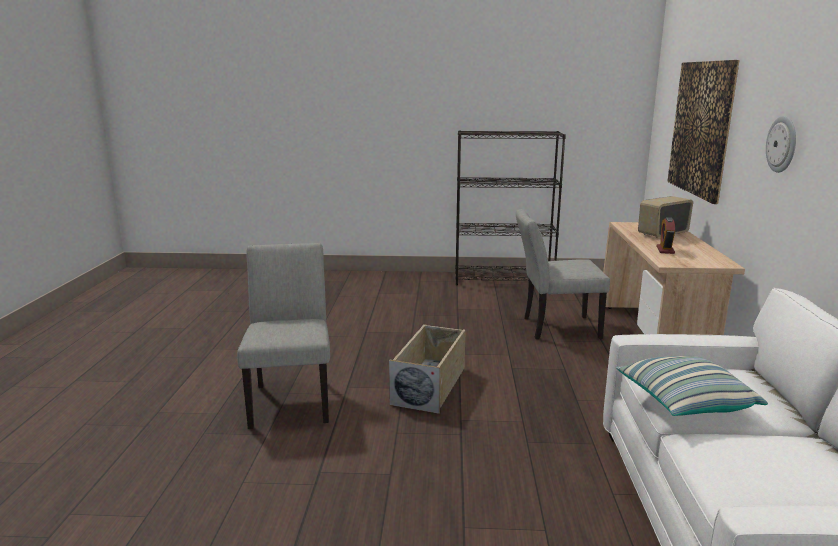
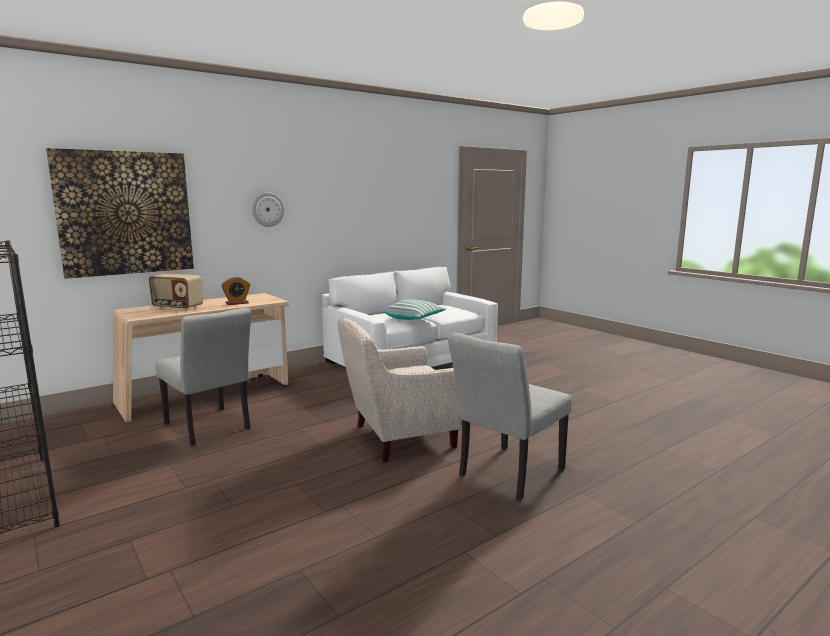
camera: 130 degrees left, 5 degrees down
beige storage box [389,324,466,414] -> beige armchair [337,318,460,462]

